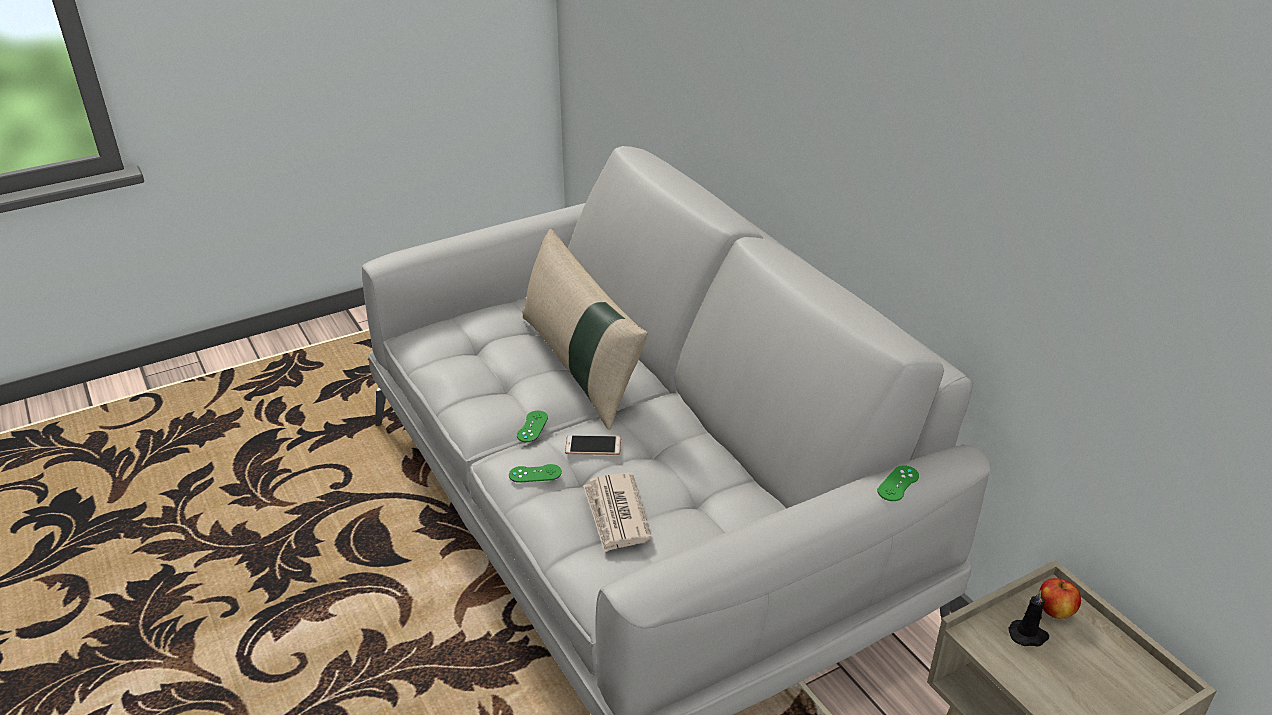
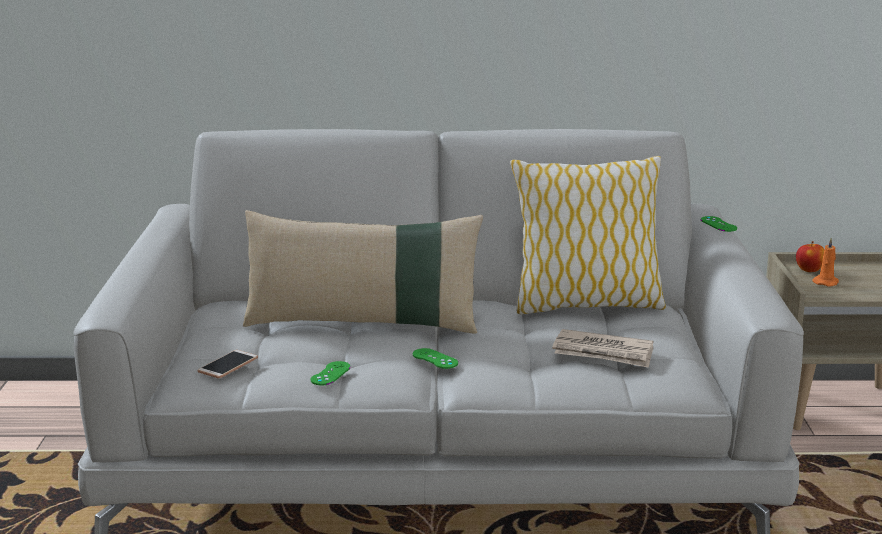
camera: 60 degrees left, 15 degrees down
green game controller [509,464,562,483] -> green game controller moved to [310,361,351,385]
phone [565,435,621,455] -> phone moved to [197,350,258,378]
black candle [1008,590,1049,646] -> orange candle [812,238,839,287]
none -> pillow [510,156,666,315]

